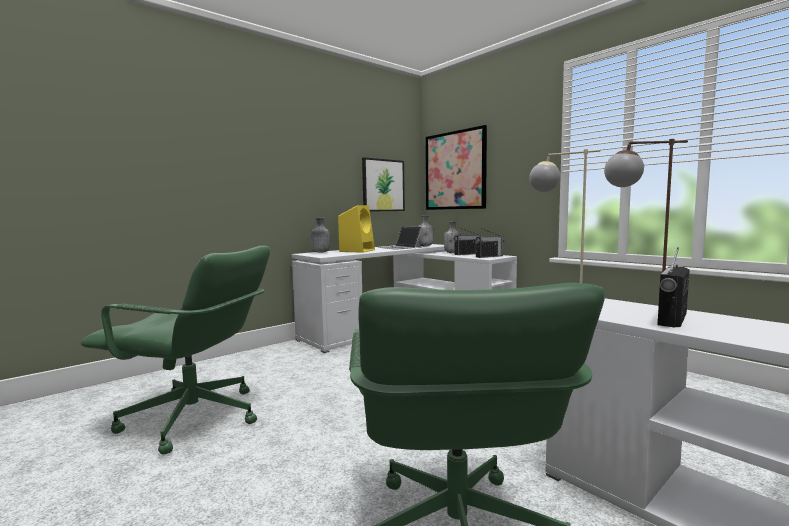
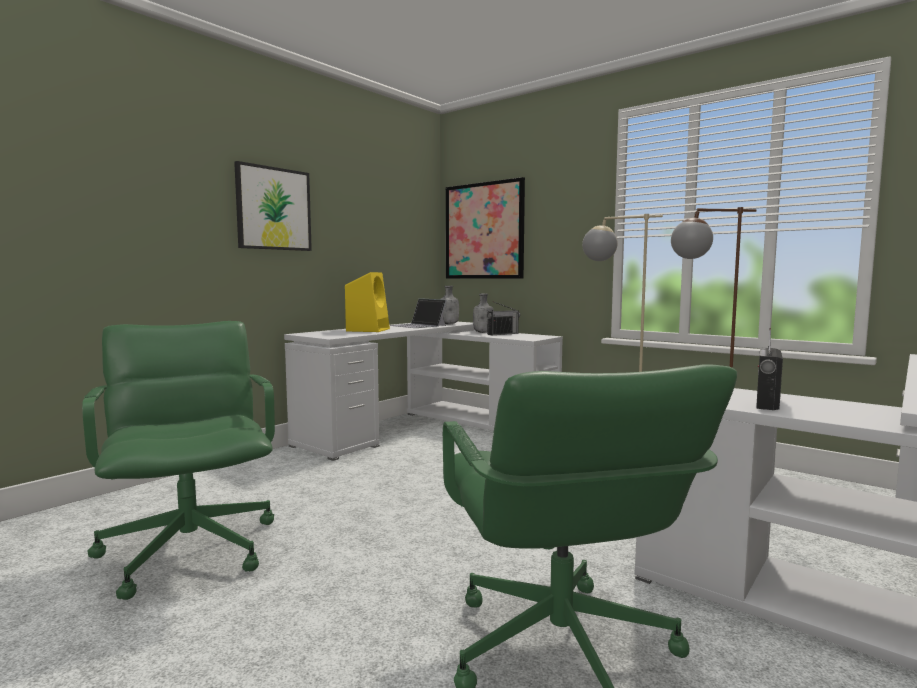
camera: 10 degrees left, 0 degrees up
green office chair [81,246,270,454] -> green office chair turned 120 degrees counterclockwise [82,321,275,600]
grey bottle [311,218,330,253] -> none
picture [362,157,405,212] -> picture moved to [234,161,312,251]
radio [475,228,505,258] -> none

